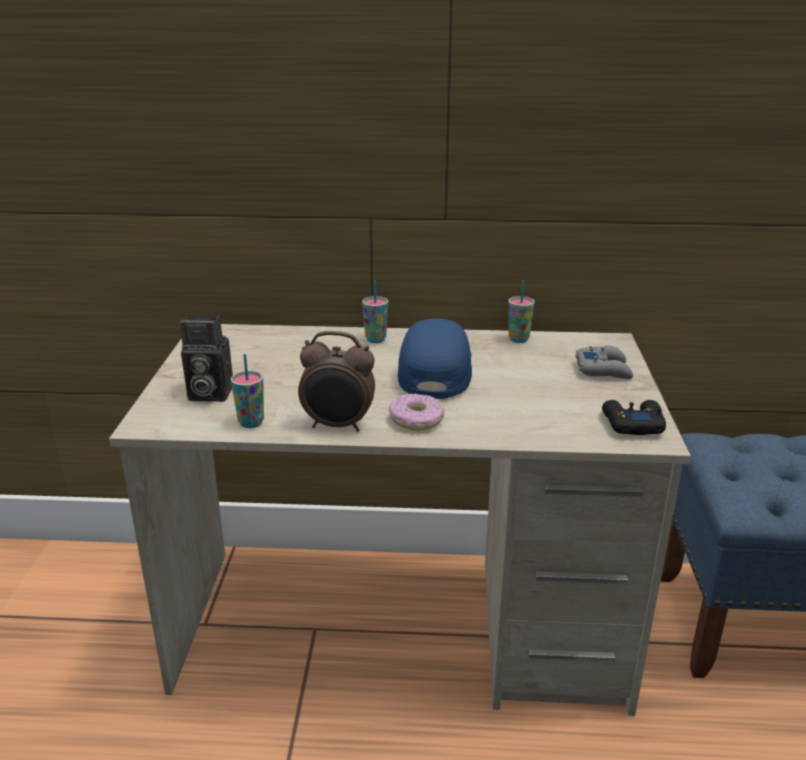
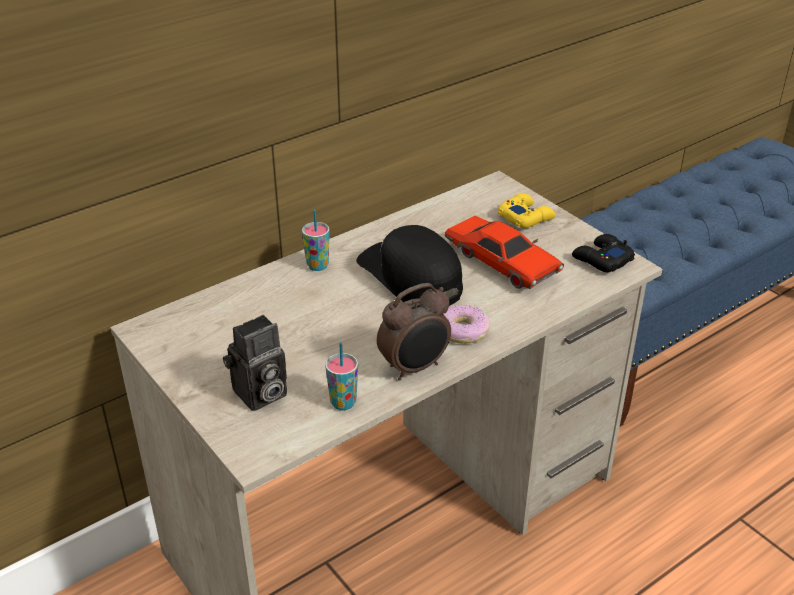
camera: 40 degrees left, 10 degrees up
blue cap [398,318,472,399] -> black cap [356,225,463,306]
cup [508,281,535,343] -> none
grey game controller [575,345,633,379] -> yellow game controller [498,193,556,228]
none -> red toy car [444,216,564,289]

